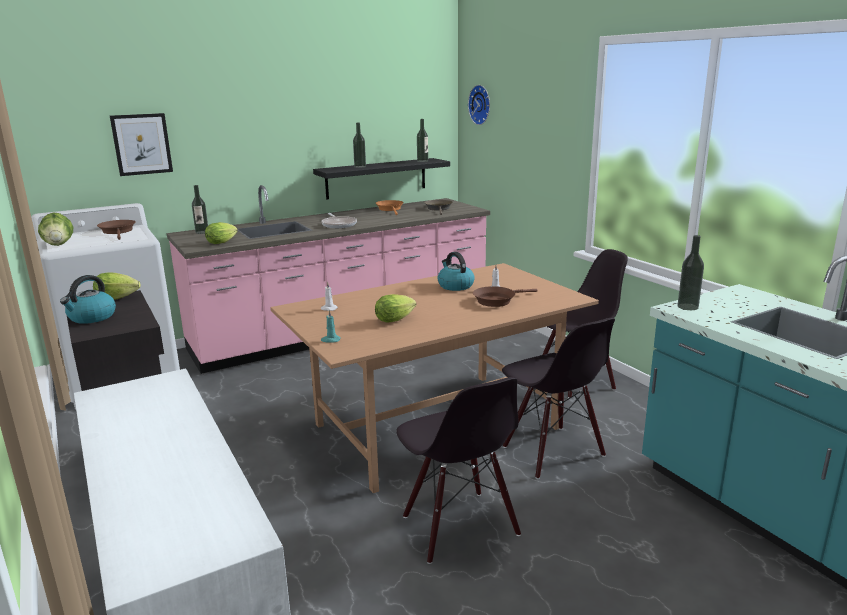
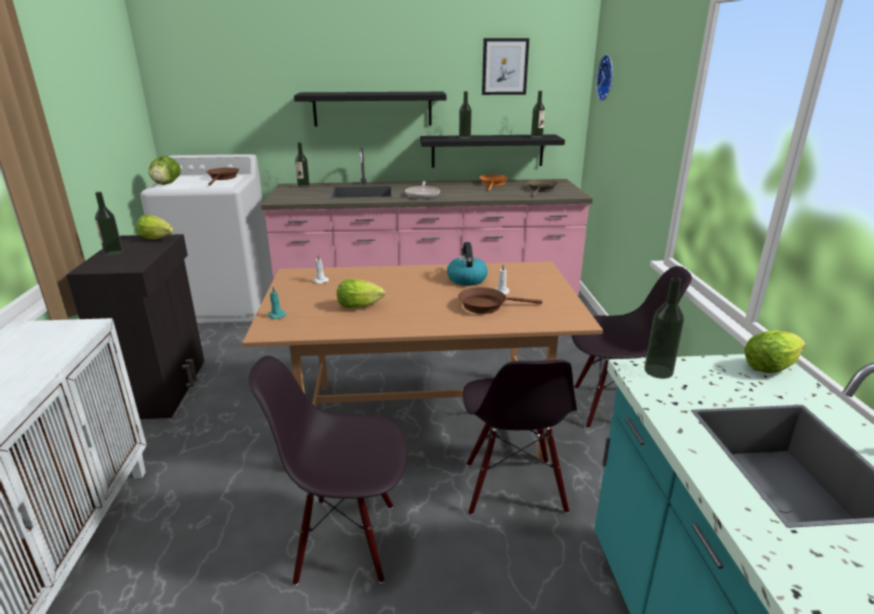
camera: 25 degrees right, 5 degrees up
kettle [60,275,116,324] -> bottle [95,192,123,257]
picture [110,113,173,176] -> picture moved to [482,38,529,95]
lettuce [205,222,238,244] -> lettuce moved to [744,330,806,373]
black chair [396,377,521,564] -> black chair turned 90 degrees clockwise [249,356,407,586]
none -> black shelf [294,92,447,127]

